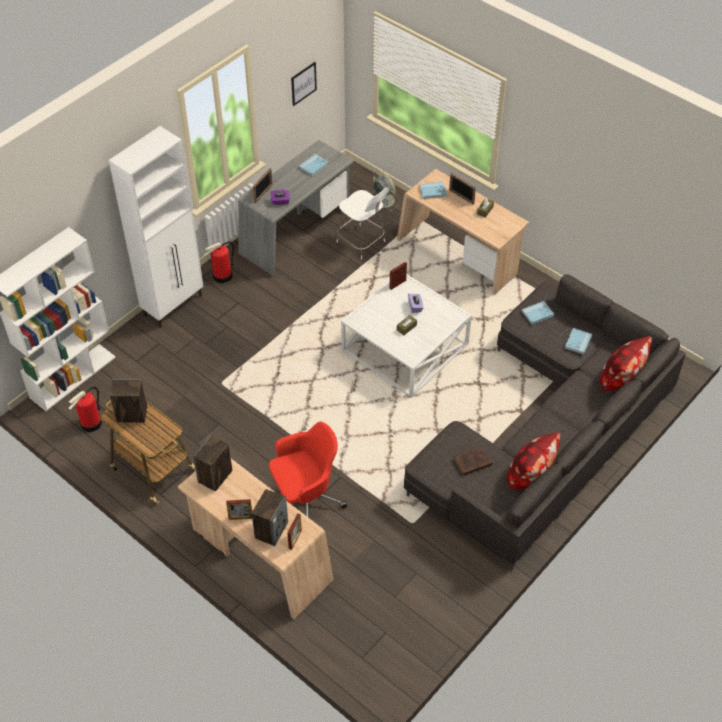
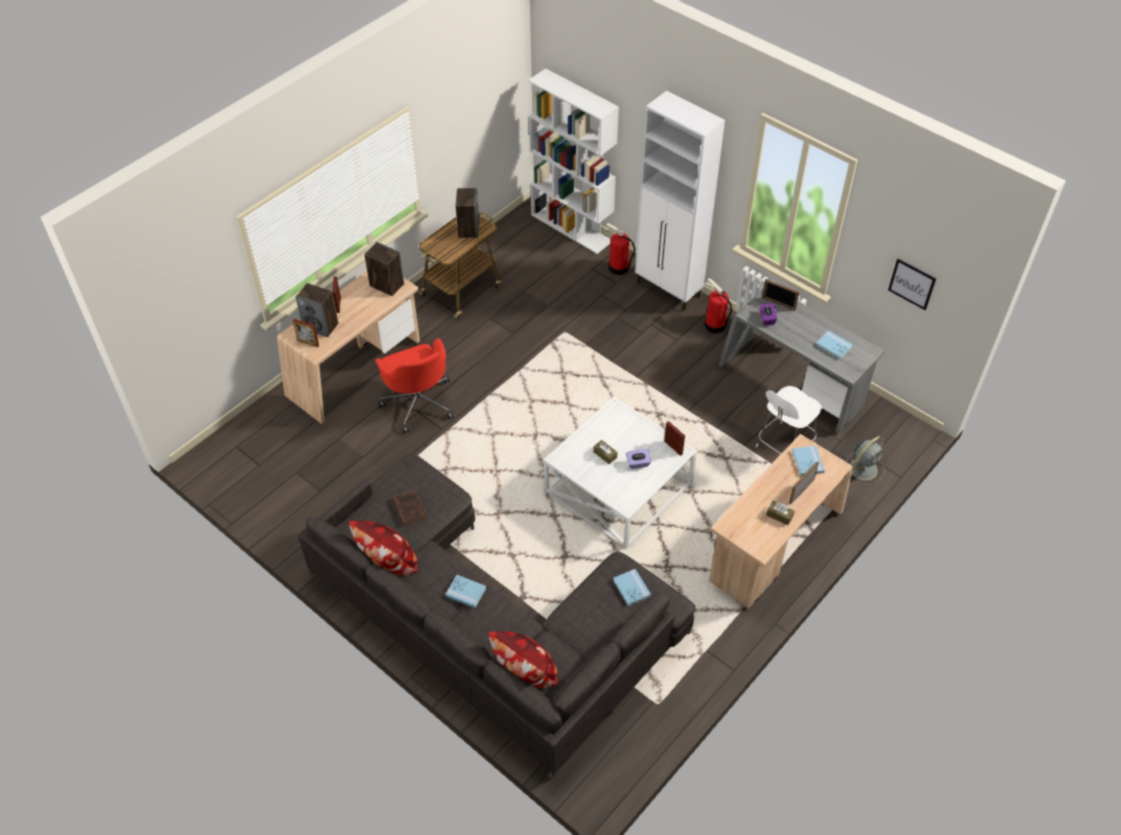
camera: 90 degrees right, 0 degrees up
fire extinguisher [69,387,102,432] -> fire extinguisher moved to [604,223,635,275]
blue book [565,328,592,355] -> blue book moved to [445,575,486,608]

